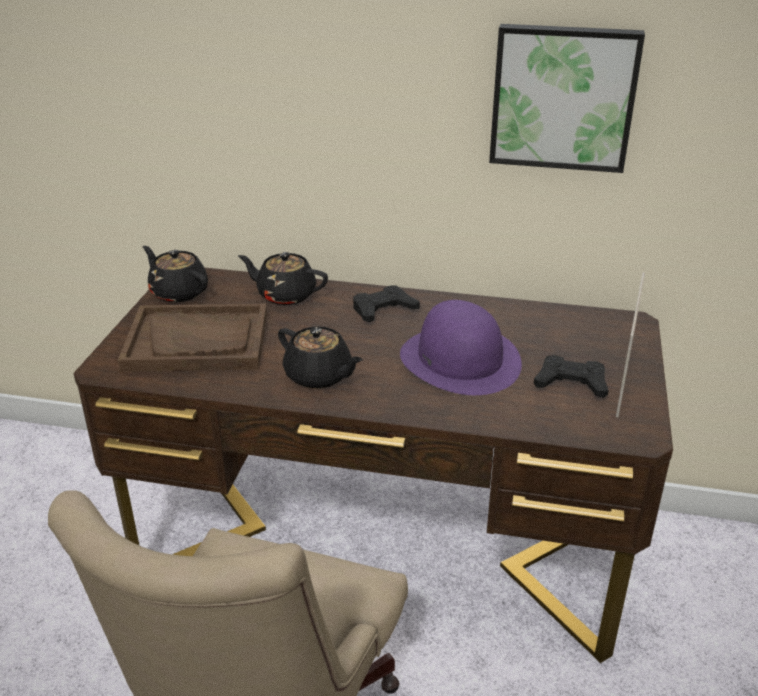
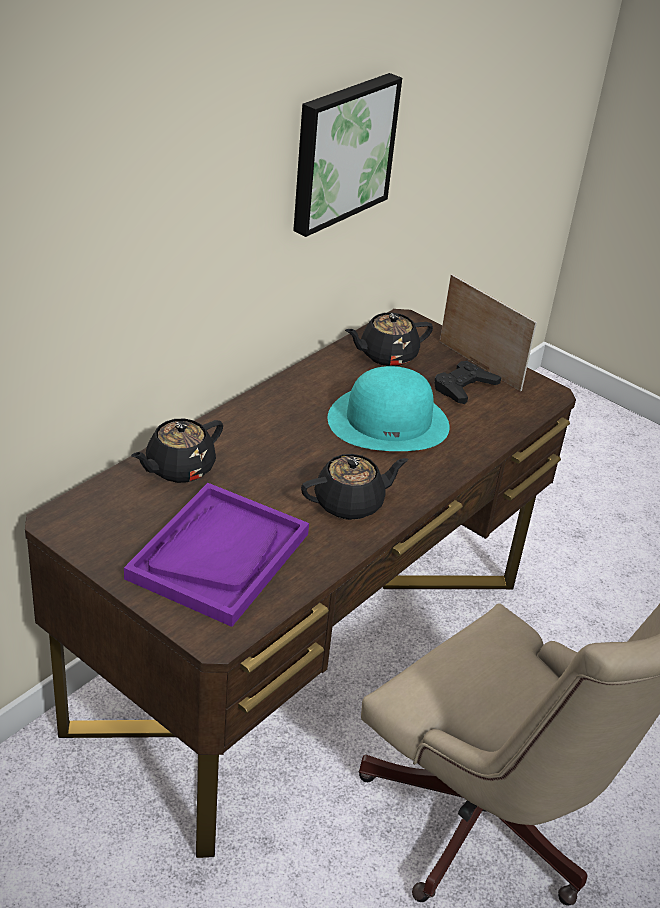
camera: 65 degrees left, 5 degrees up
brown tray [118,304,267,372] -> purple tray [124,483,309,627]
black teapot [143,246,208,302] -> black teapot moved to [345,313,433,366]
black game controller [353,286,420,322] -> none
purple hat [400,300,522,395] -> turquoise hat [328,366,450,451]

